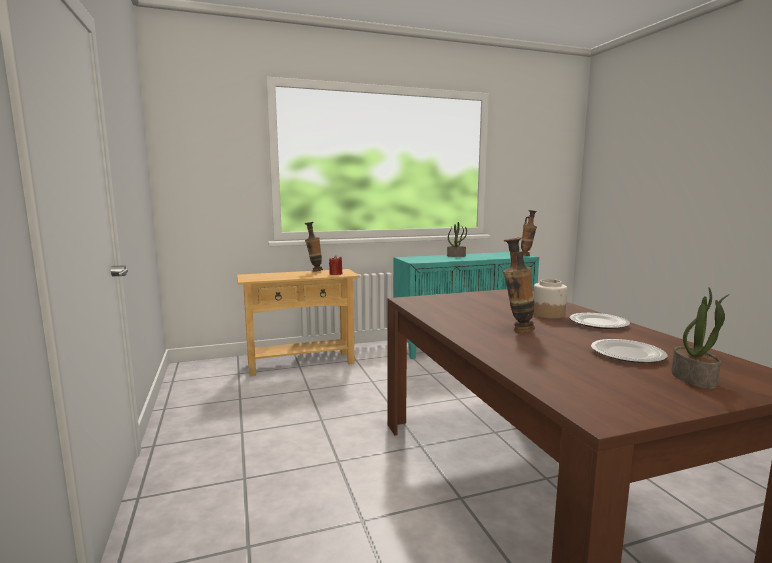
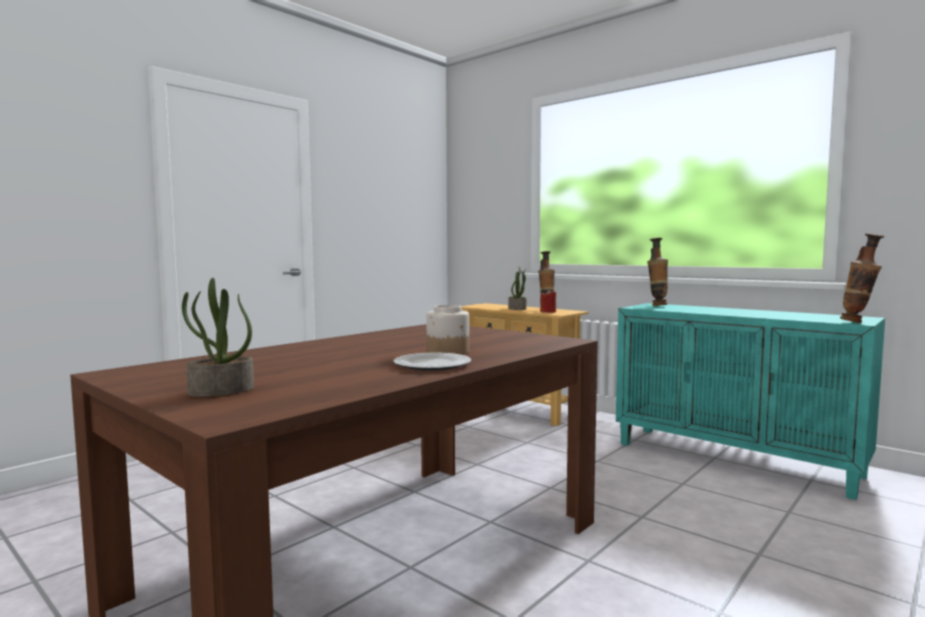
camera: 60 degrees right, 5 degrees down
potted plant [447,222,467,257] -> potted plant moved to [508,267,527,310]
vase [503,237,535,333] -> vase moved to [647,238,668,306]
plate [591,339,667,363] -> none

